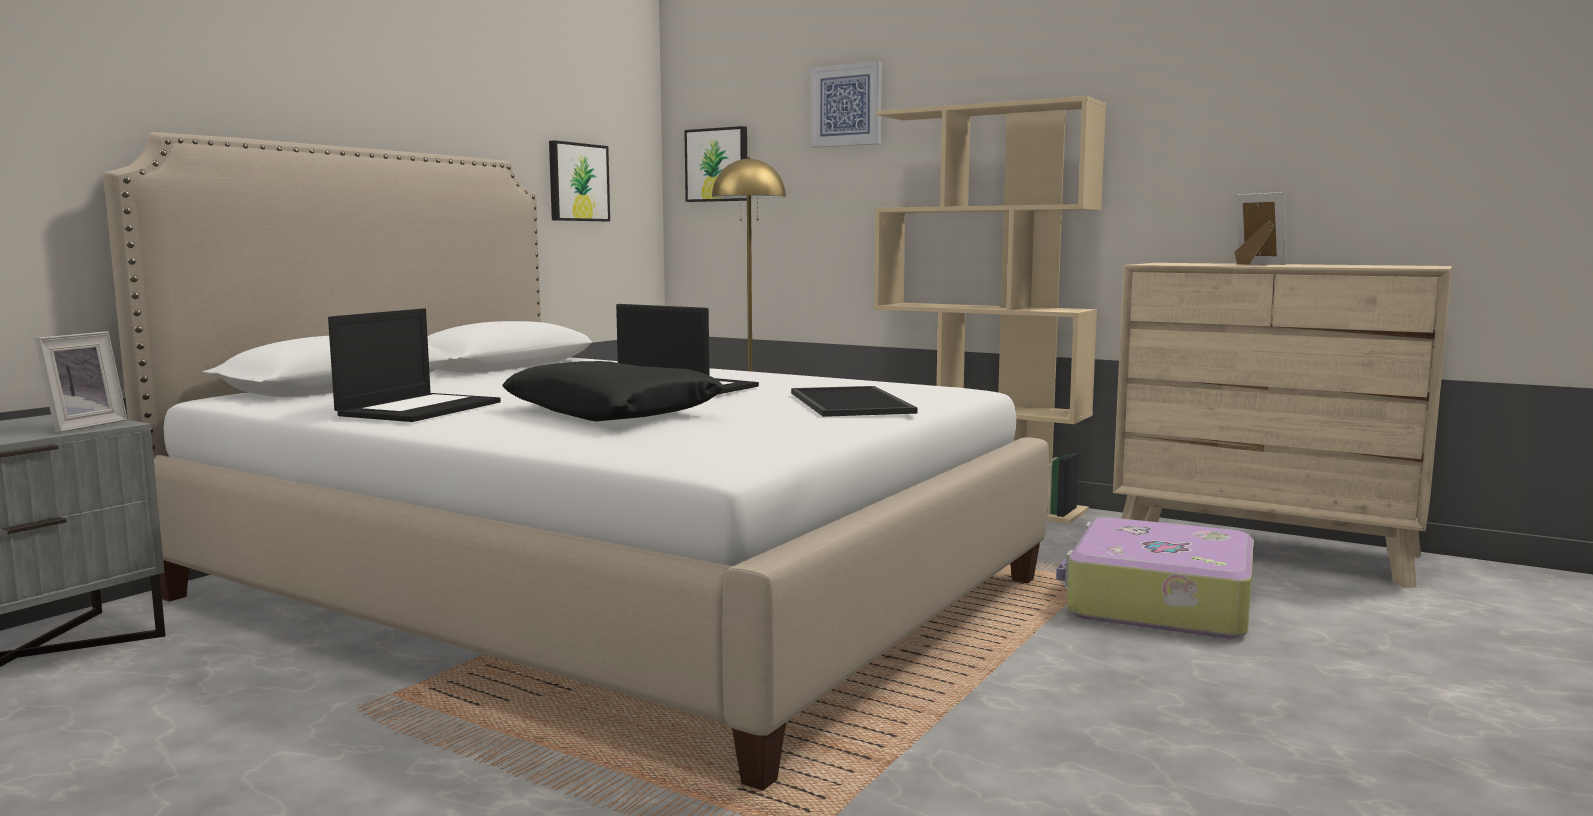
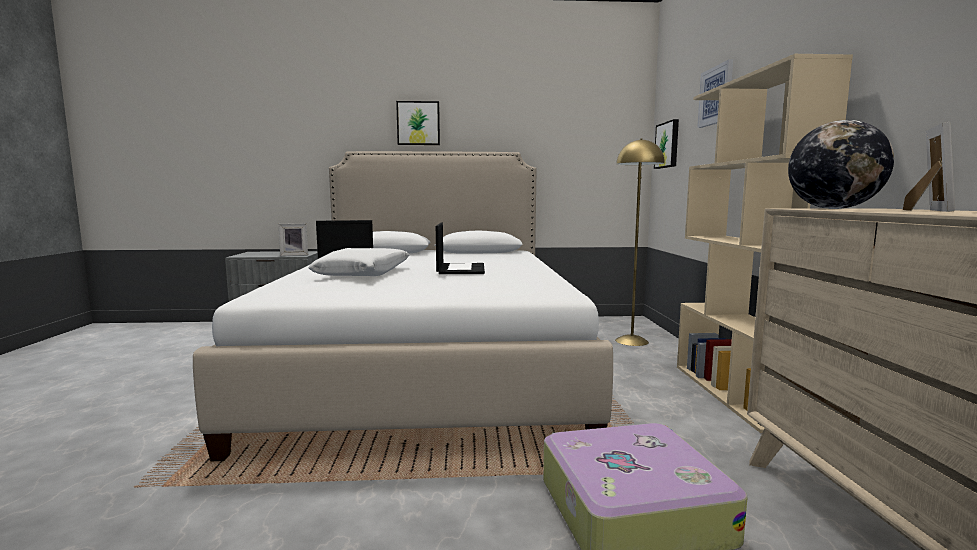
camera: 55 degrees right, 0 degrees up
black pillow [502,361,724,421] -> white pillow [308,248,410,276]
picture [549,140,610,221] -> picture moved to [396,101,440,145]
tray [791,386,918,417] -> none
none -> globe [788,120,894,209]

